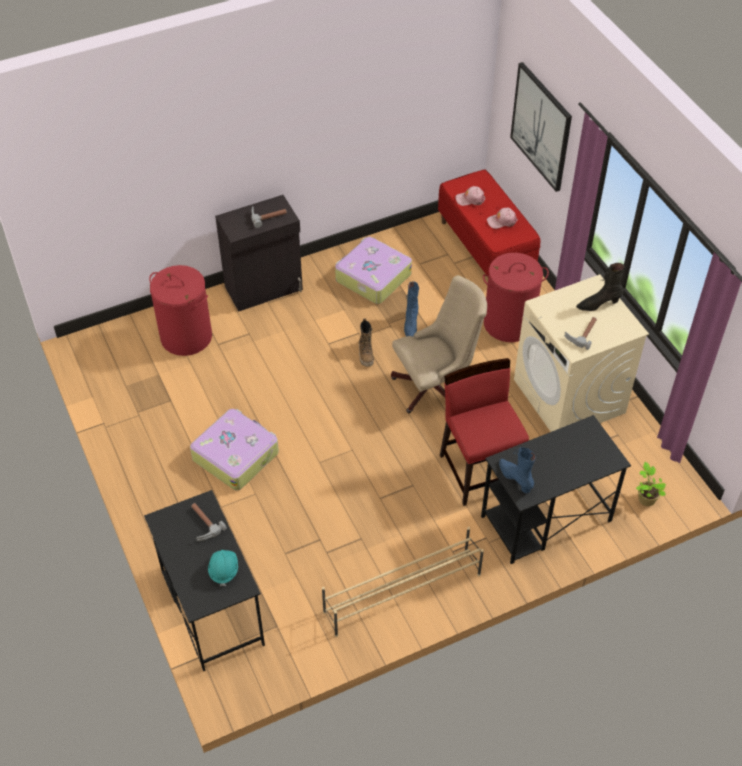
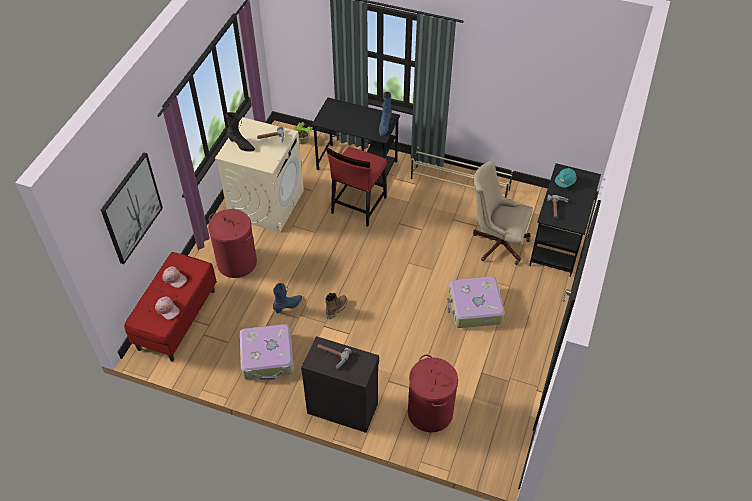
camera: 135 degrees left, 0 degrees up
beige office chair [391,275,487,413] -> beige office chair moved to [473,161,533,265]

